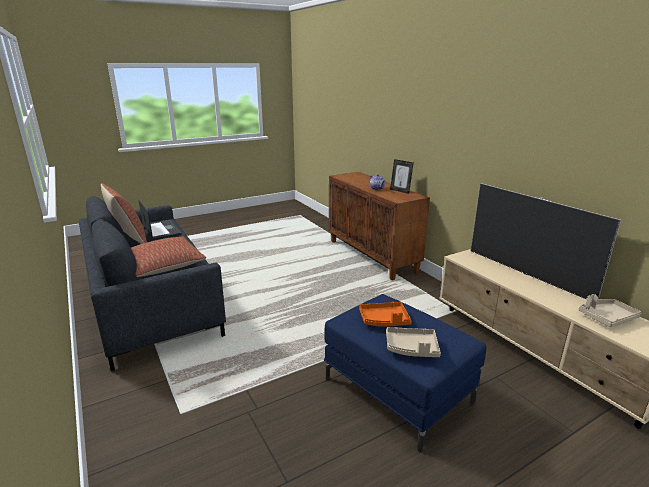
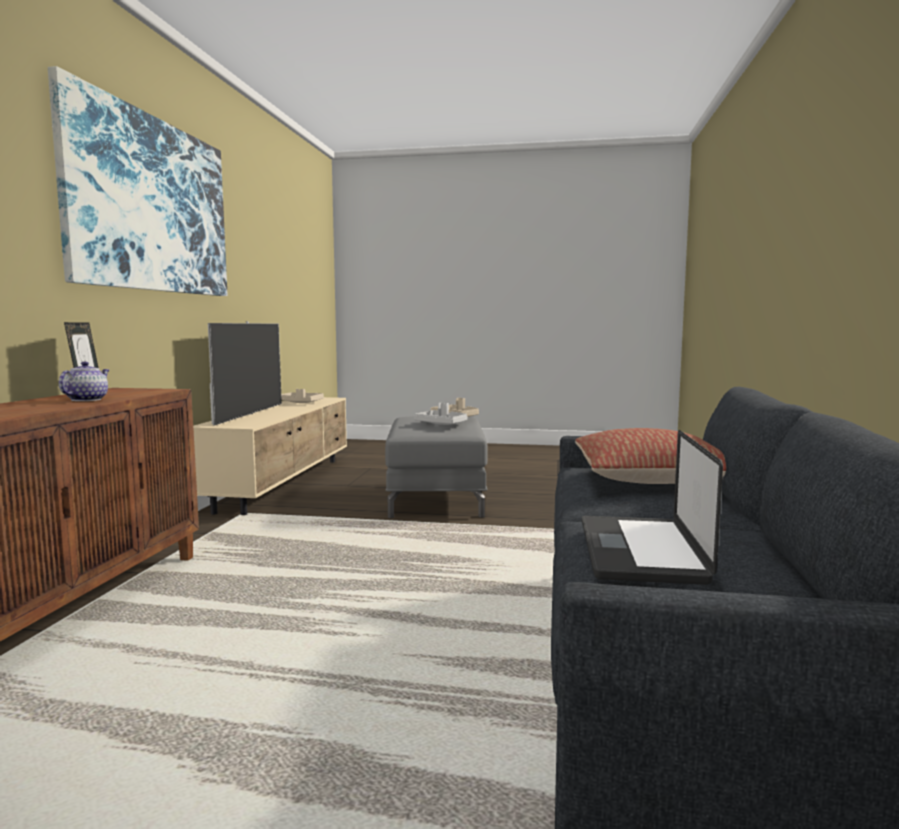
camera: 140 degrees left, 15 degrees down
pillow [101,183,147,244] -> none
blue ottoman [324,294,486,452] -> grey ottoman [385,416,488,518]
orange tray [359,302,412,327] -> grey tray [414,403,467,425]
none -> picture [48,66,227,296]

